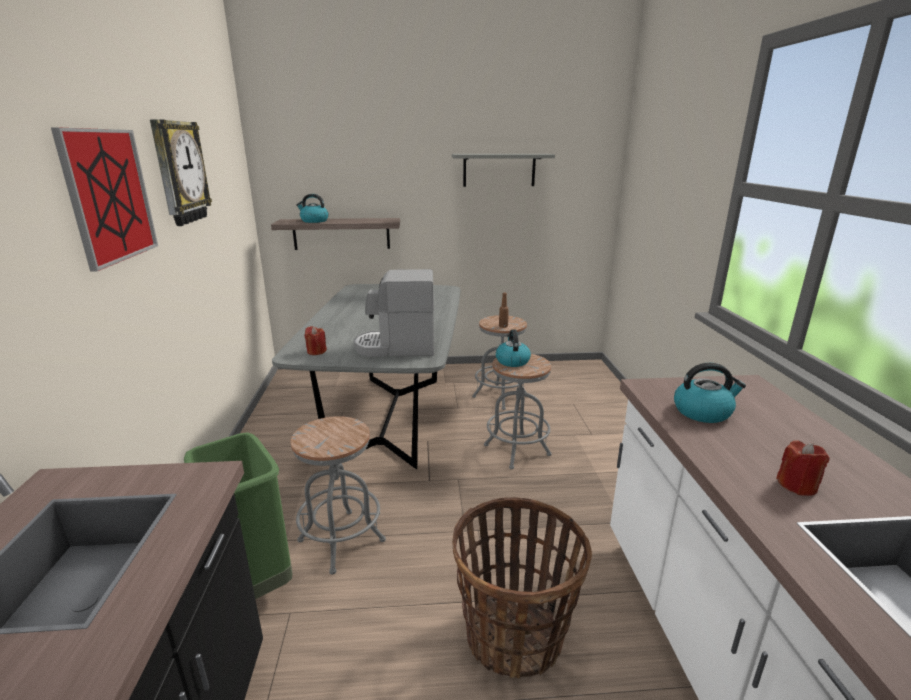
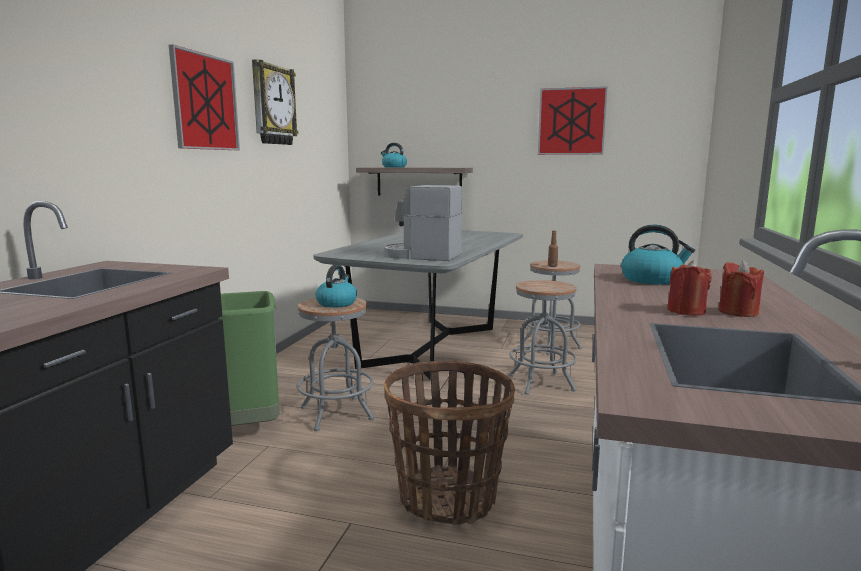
camera: 20 degrees right, 10 degrees down
red candle [305,326,327,355] -> red candle moved to [719,260,764,317]
grey shelf [452,154,555,187] -> picture [538,86,607,155]
kettle [496,329,531,367] -> kettle moved to [315,265,357,308]

